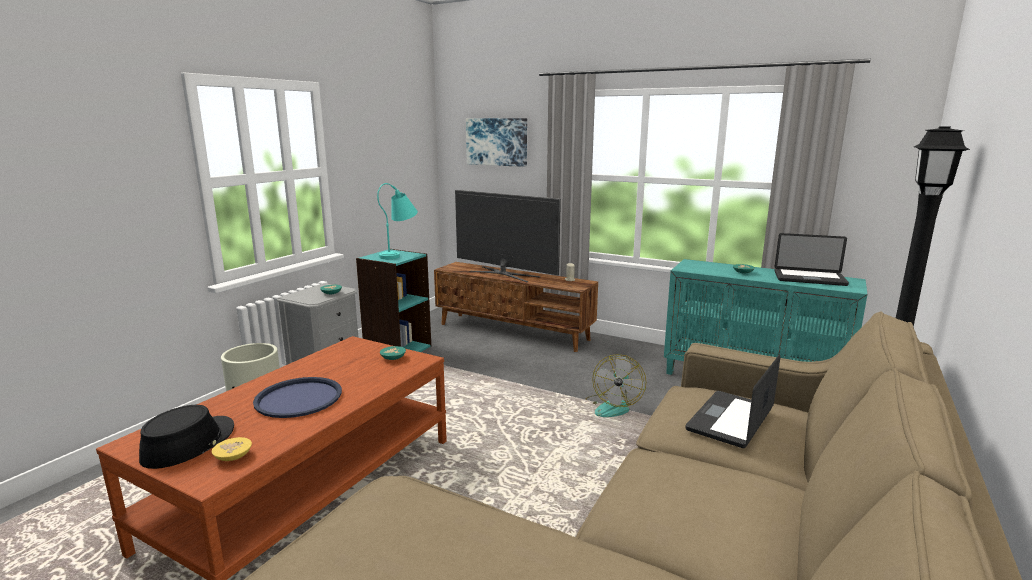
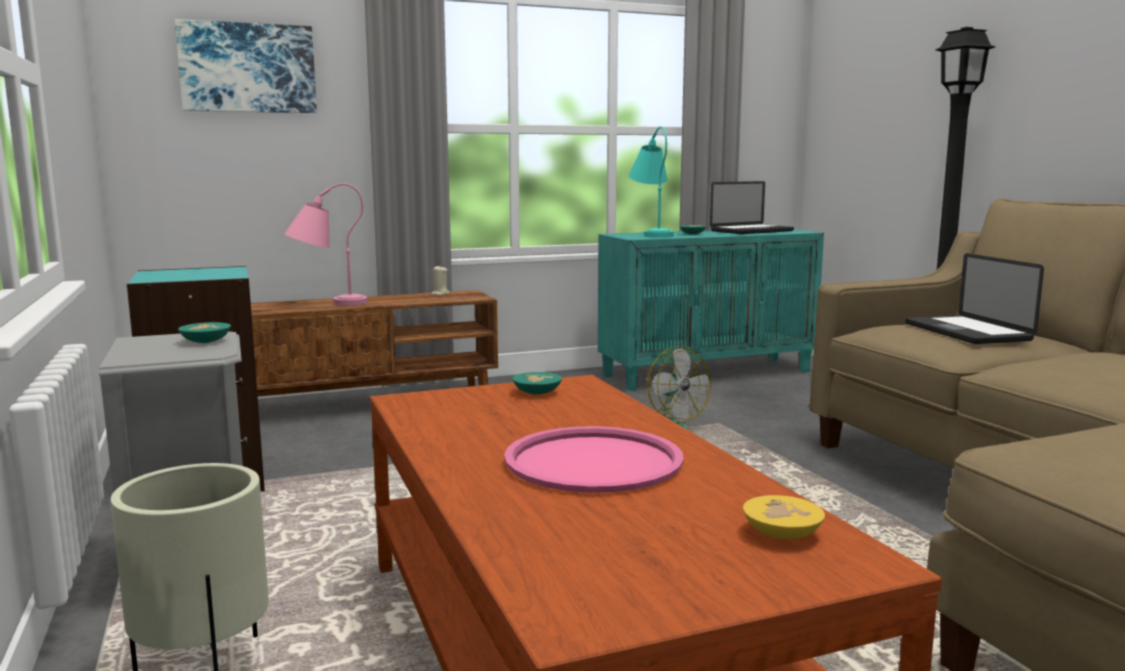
camera: 50 degrees left, 5 degrees down
black hat [139,405,234,469] -> none
blue tray [253,377,342,418] -> pink tray [504,426,684,493]
turquoise table lamp [377,183,418,259] -> turquoise table lamp moved to [629,126,674,238]
television [455,190,561,282] -> pink table lamp [284,183,367,306]

